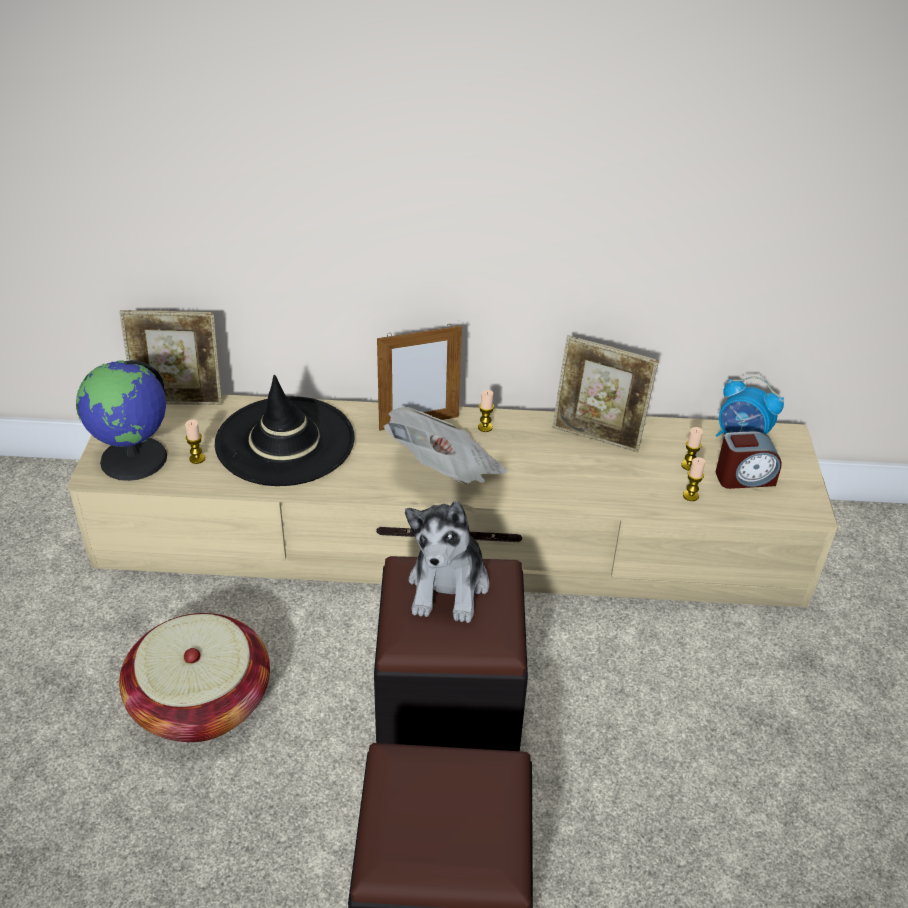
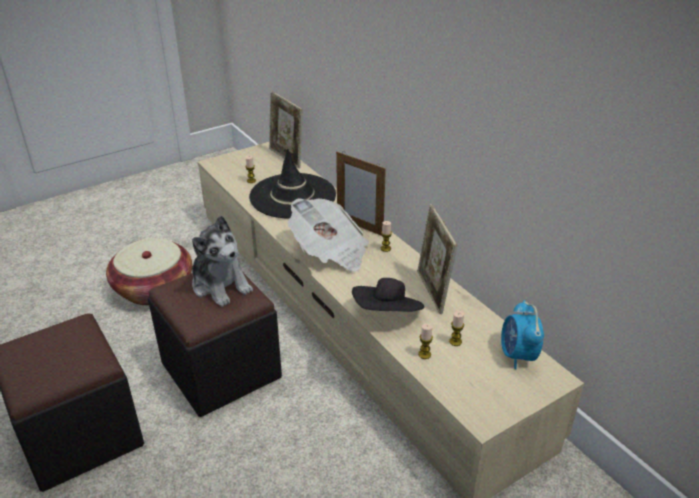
camera: 55 degrees right, 5 degrees down
globe [76,360,167,481] -> none
plush toy [405,501,489,623] -> plush toy turned 105 degrees counterclockwise [192,215,253,307]
alarm clock [716,431,782,489] -> none
none -> black hat [352,278,424,312]

